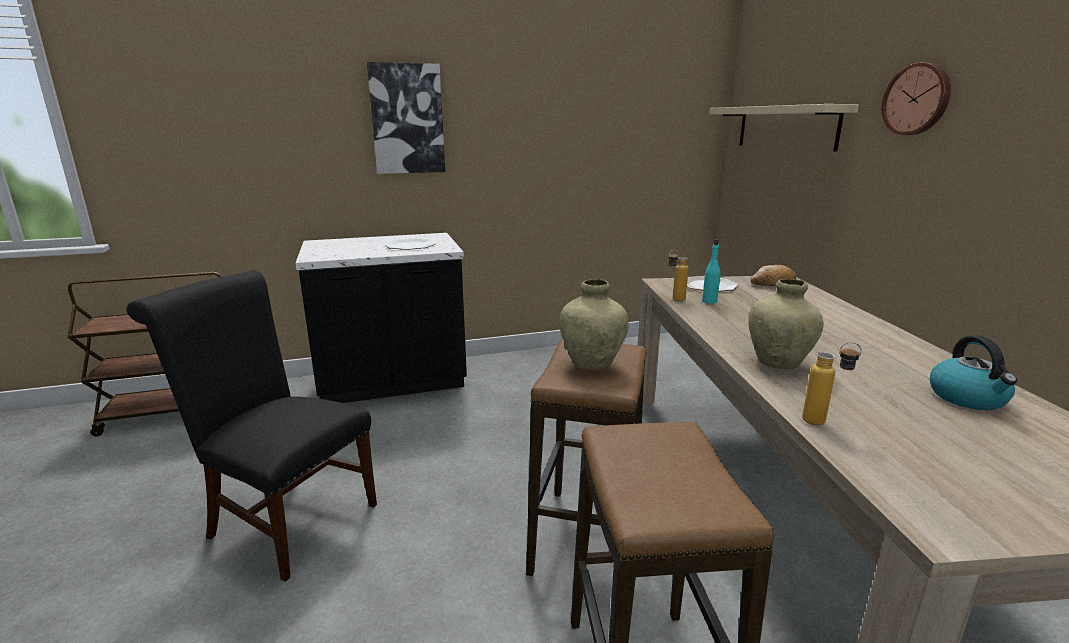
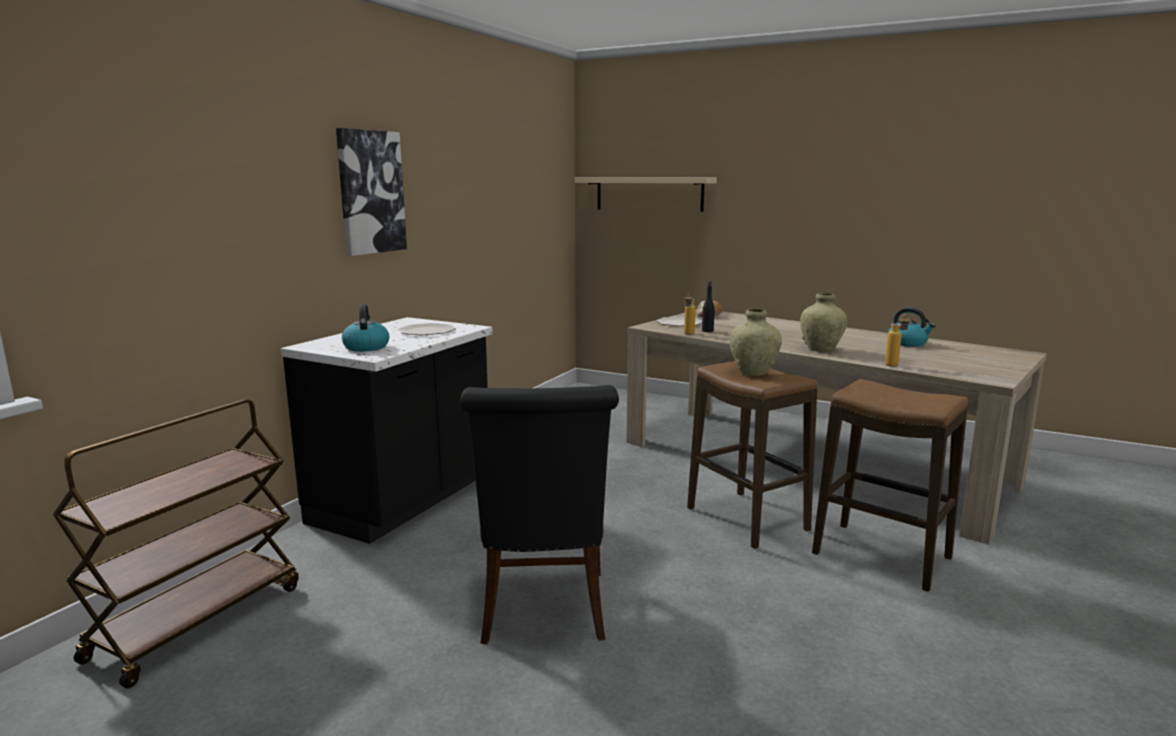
camera: 45 degrees left, 5 degrees down
black chair [126,270,377,582] -> black chair turned 75 degrees counterclockwise [460,385,619,645]
turquoise bottle [702,239,721,304] -> black bottle [702,281,715,332]
wall clock [882,62,951,135] -> none
none -> kettle [342,304,389,352]

